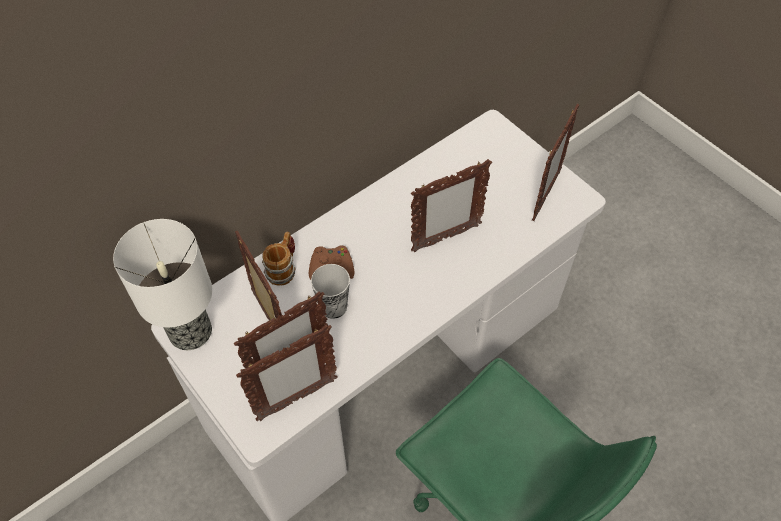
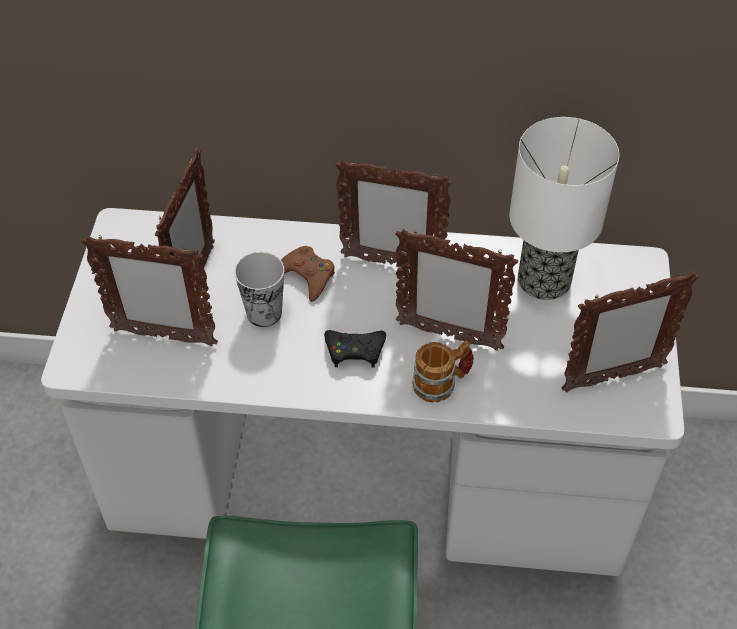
camera: 45 degrees right, 5 degrees down
table lamp [113,219,212,350] -> table lamp moved to [509,117,619,300]
picture frame [236,324,338,421] -> picture frame moved to [335,160,452,264]
mug [262,232,296,286] -> mug moved to [412,341,474,403]
none -> black game controller [324,330,386,368]

